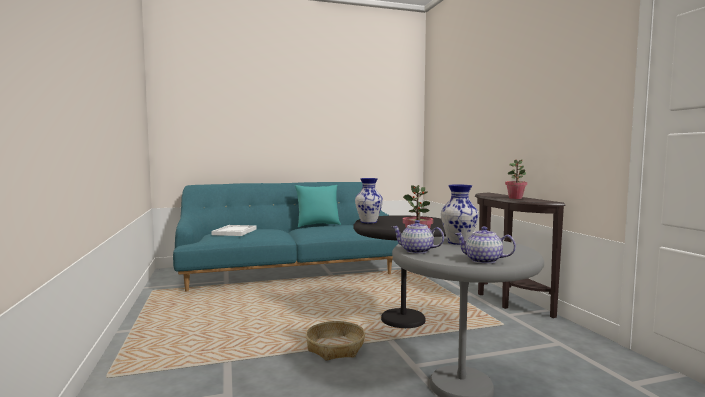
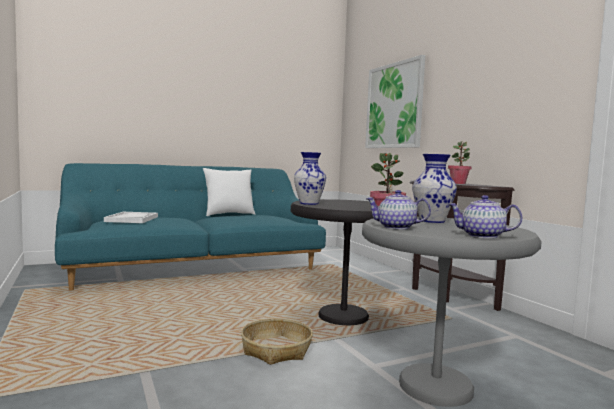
camera: 10 degrees left, 0 degrees up
turquoise pillow [295,185,341,227] -> white pillow [203,168,256,216]
none -> picture [365,55,425,148]

